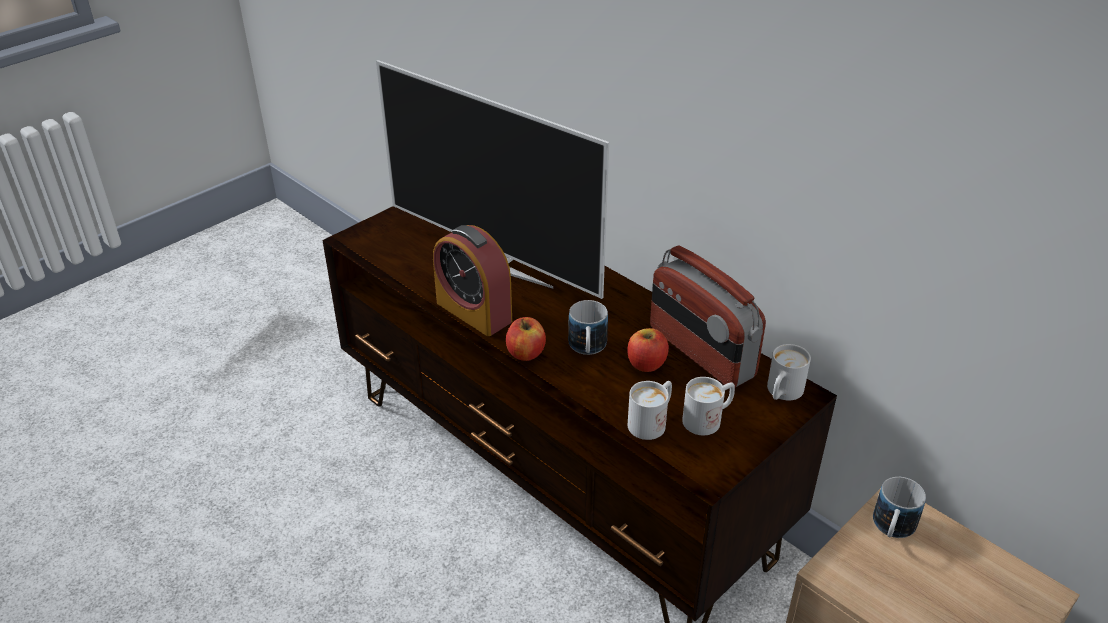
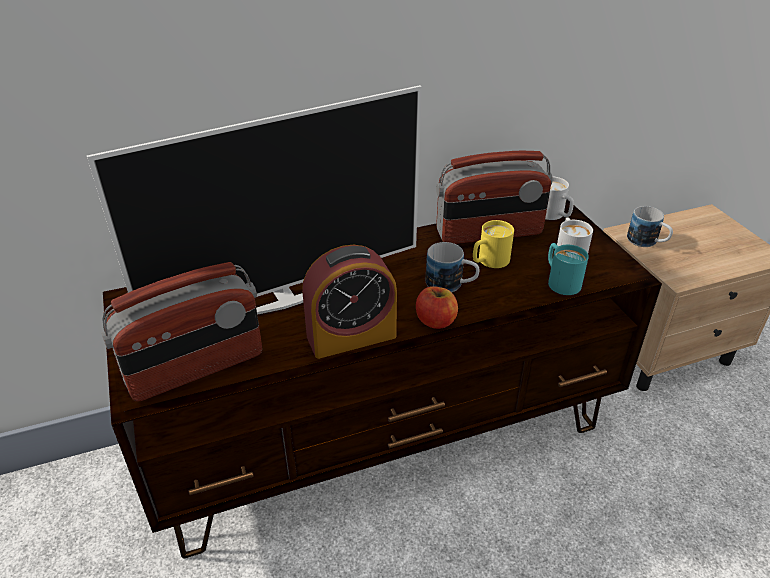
camera: 65 degrees left, 0 degrees up
apple [627,328,669,372] -> yellow mug [473,220,514,268]
white mug [628,381,672,440] -> turquoise mug [548,243,589,295]
none -> radio [101,262,262,402]

